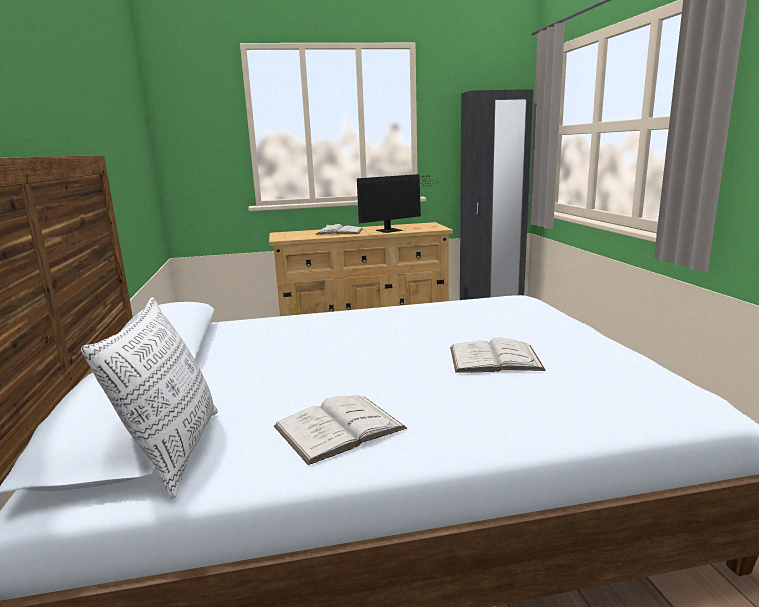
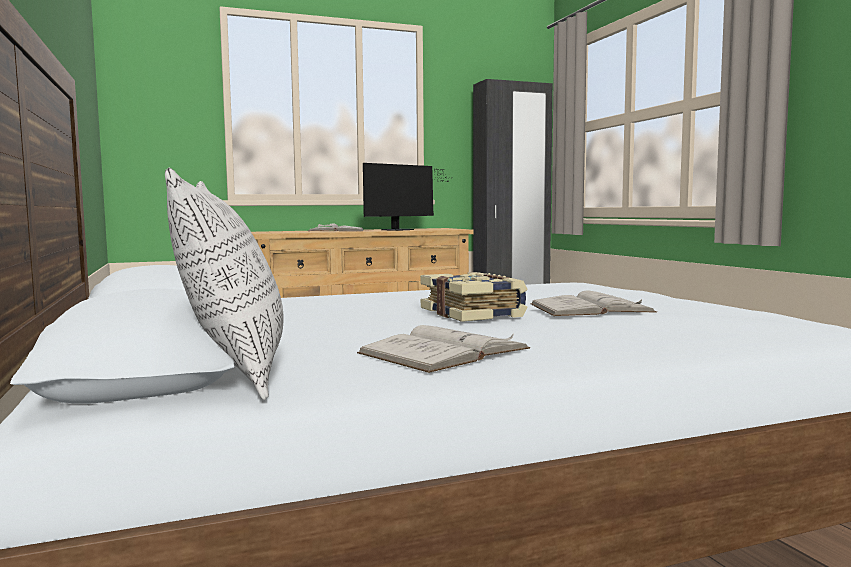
camera: 10 degrees left, 10 degrees down
none -> book [420,272,528,322]

